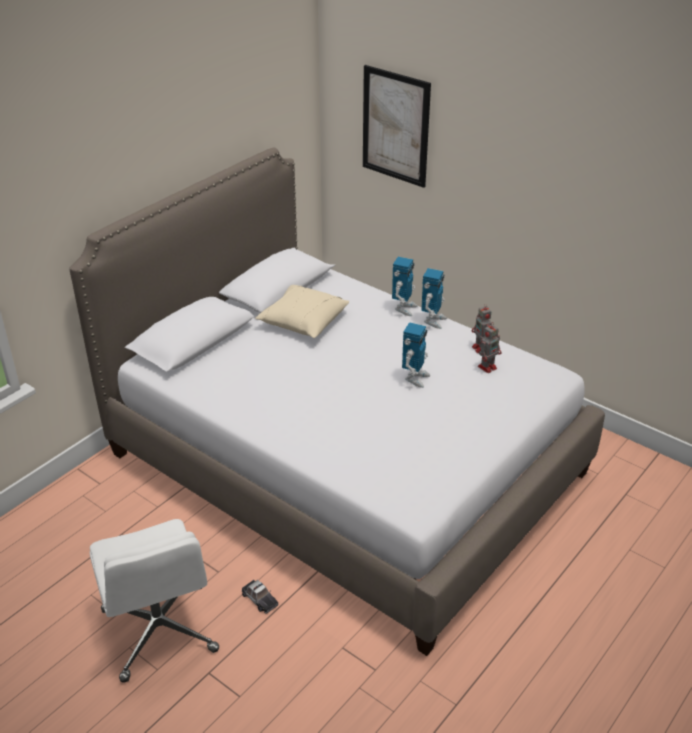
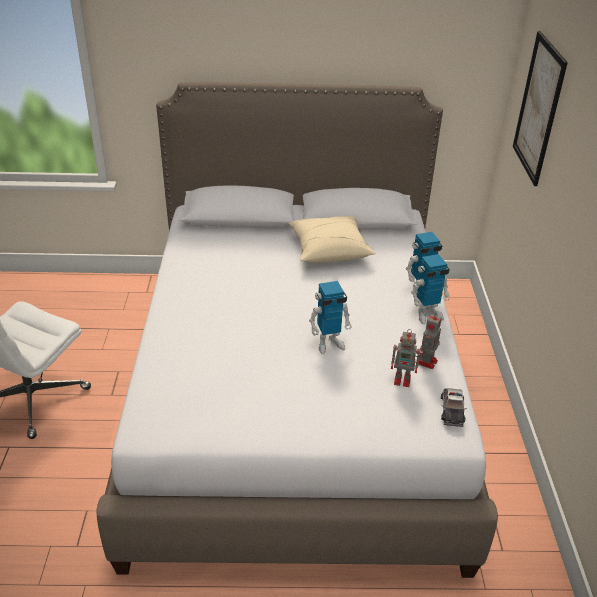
camera: 50 degrees right, 0 degrees up
toy car [241,580,279,614] -> toy car moved to [441,388,467,427]

